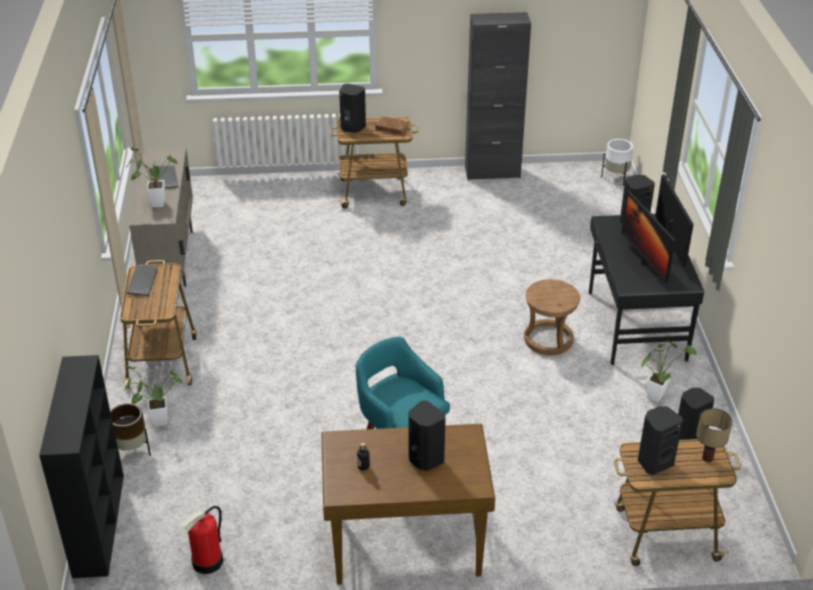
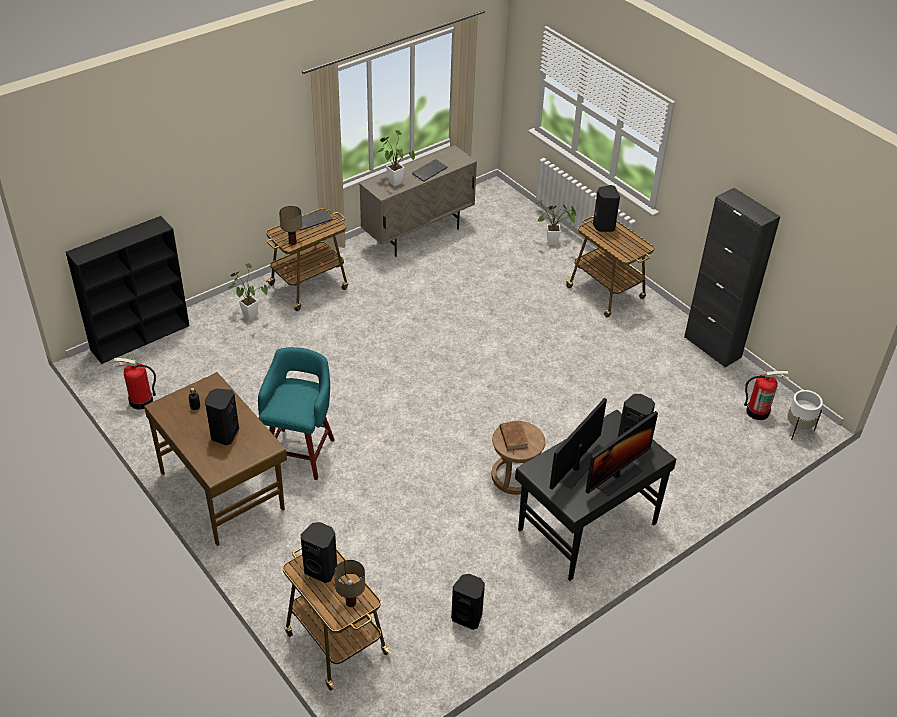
camera: 55 degrees right, 5 degrees up
brown planter [110,403,151,456] -> none
brown book [376,116,409,135] -> brown book moved to [500,421,528,455]
potted plant [641,340,697,402] -> potted plant moved to [535,200,577,245]
none -> table lamp [279,206,302,245]
none -> fire extinguisher [744,370,789,420]

